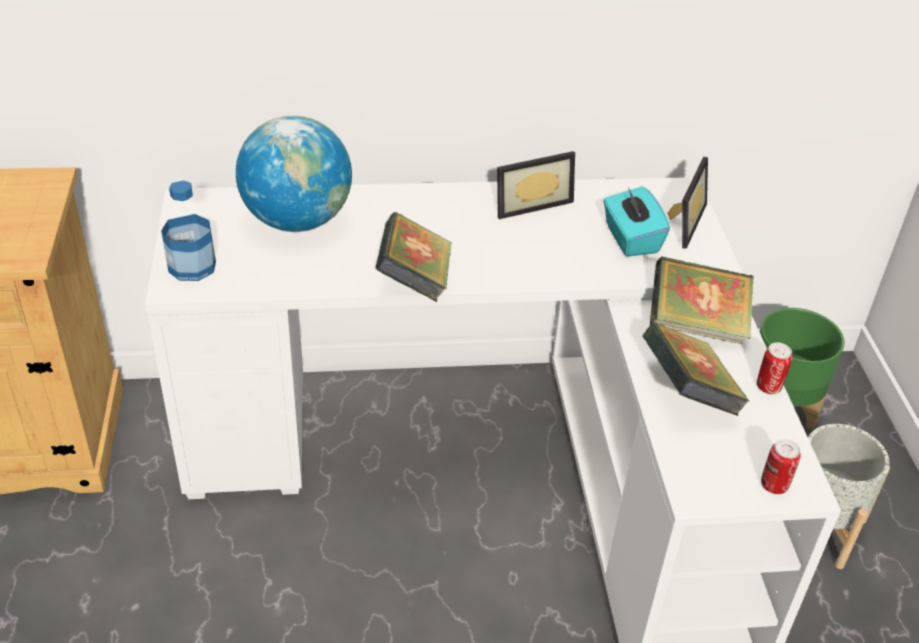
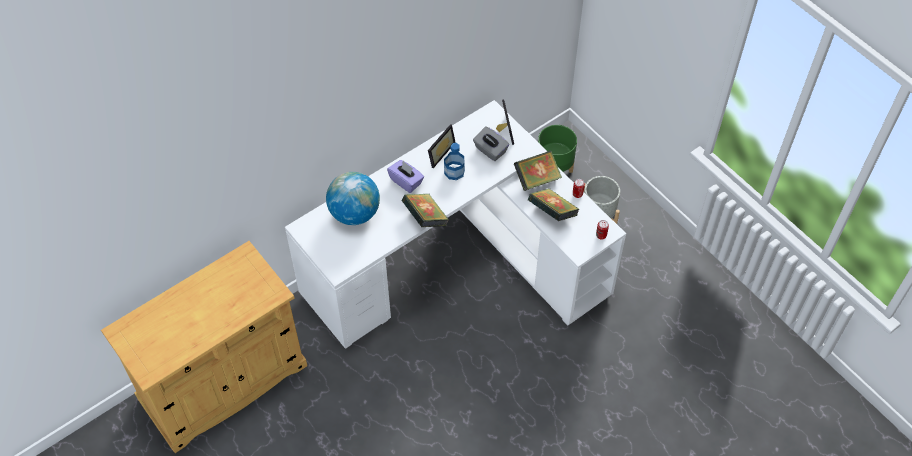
camera: 30 degrees left, 15 degrees up
bottle [161,180,216,281] -> bottle moved to [444,143,465,180]
turquoise tissue box [603,186,670,257] -> grey tissue box [473,126,509,161]
none -> purple tissue box [387,160,424,193]

